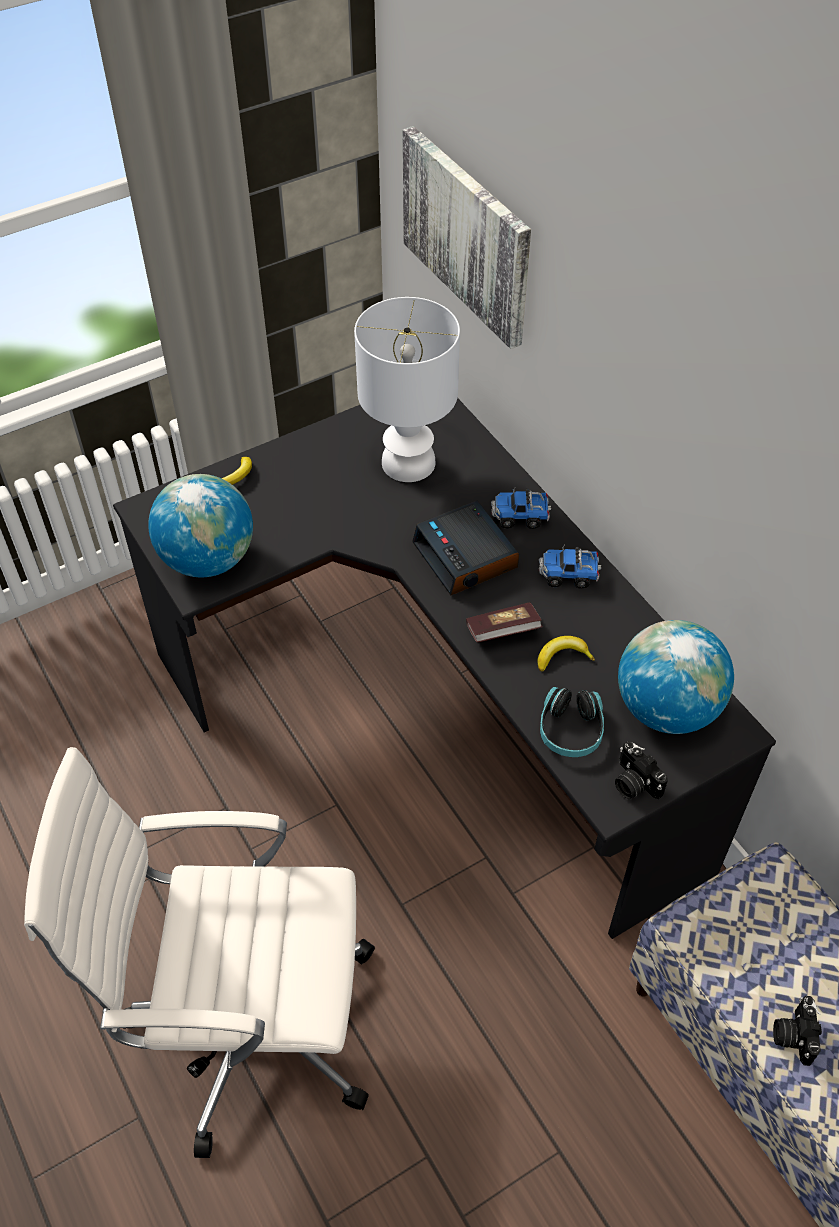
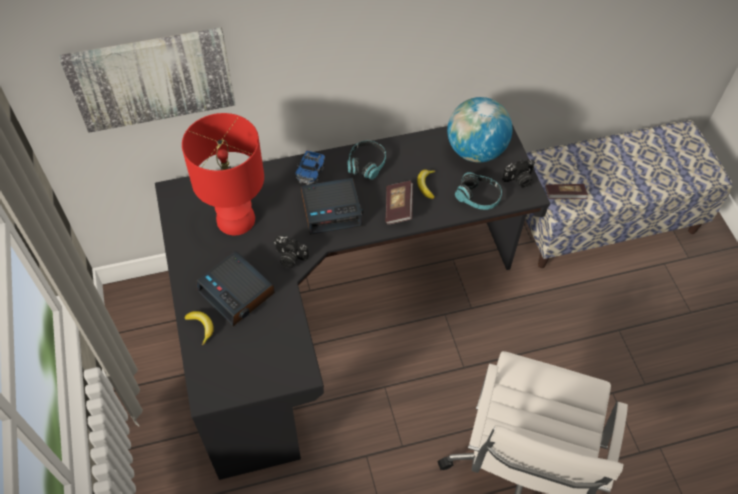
camera: 75 degrees left, 5 degrees up
globe [148,474,253,577] -> none
white table lamp [354,297,460,482] -> red table lamp [182,113,264,235]
toy truck [539,546,601,589] -> headphones [347,141,386,180]
camera [773,996,822,1066] -> camera moved to [274,236,309,268]
none -> alarm clock [197,251,275,326]
none -> book [545,184,588,199]

